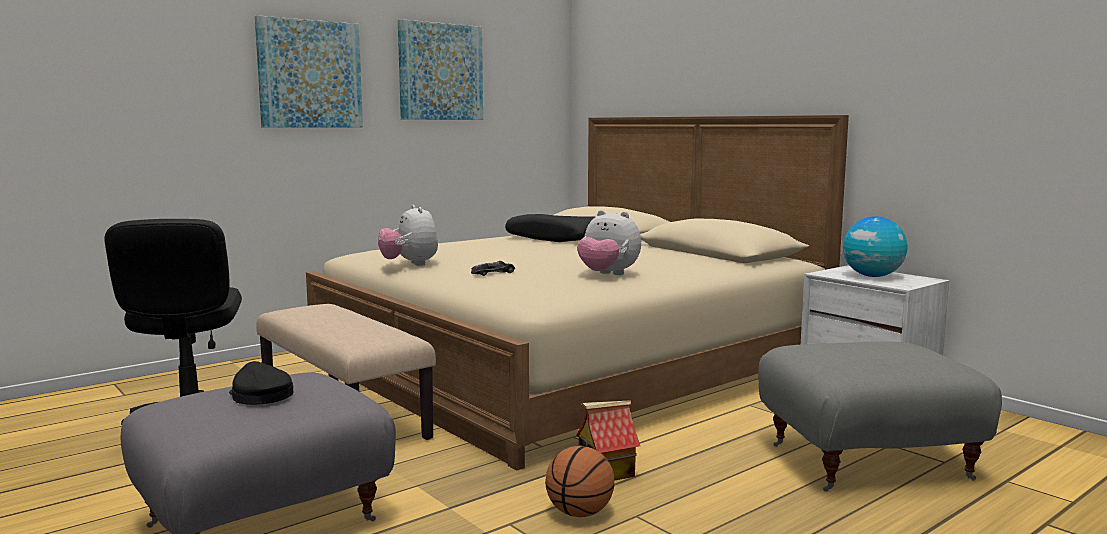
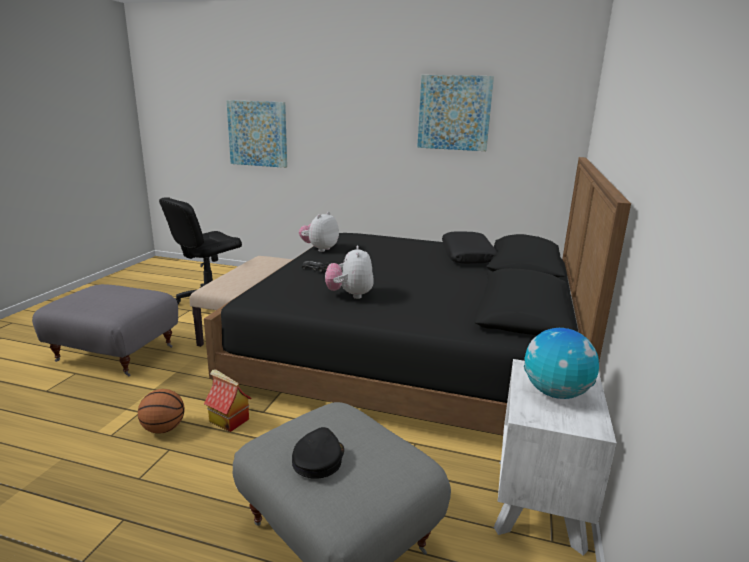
camera: 55 degrees right, 10 degrees up
black cap [229,361,293,405] -> black cap moved to [292,427,344,479]
picture [255,15,363,128] -> picture moved to [226,100,287,168]
beige bed [306,115,849,471] -> black bed [204,157,631,435]

